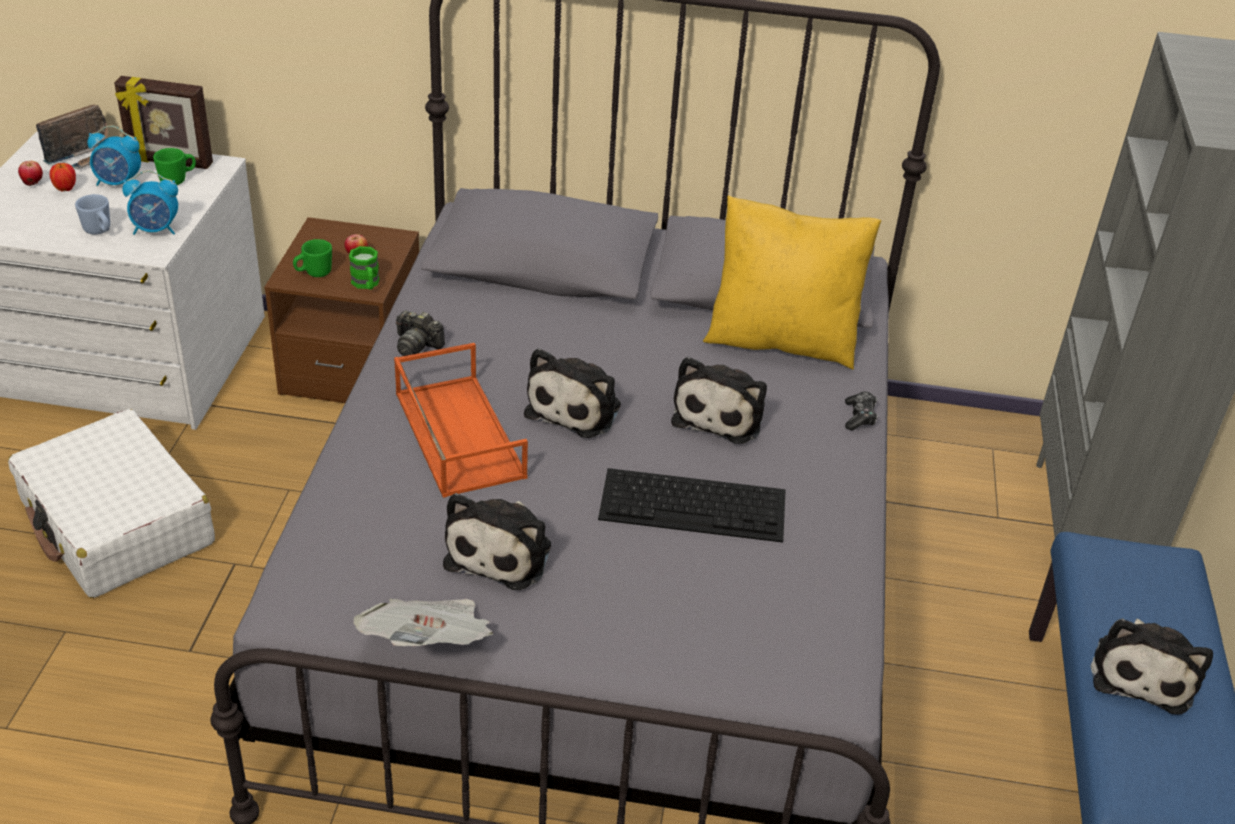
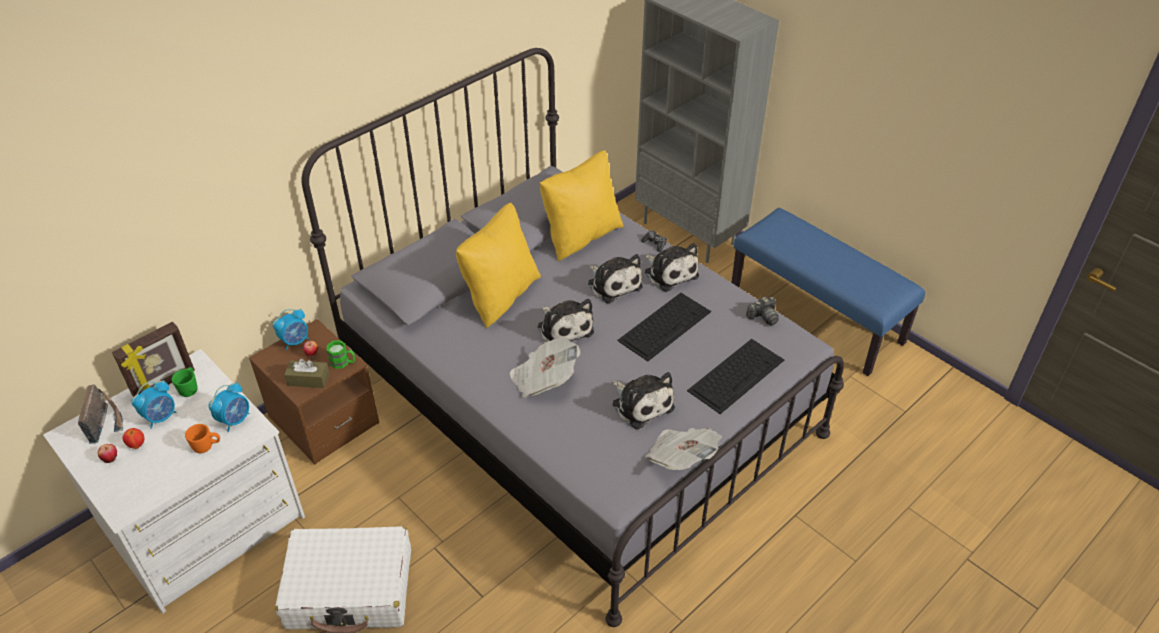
camera: 50 degrees left, 5 degrees up
blue mug [75,194,110,235] -> orange mug [185,424,220,453]
green mug [293,239,332,277] -> brown tissue box [284,359,330,388]
orange tray [394,343,528,498] -> newspaper [509,337,581,398]
camera [396,310,445,356] -> camera moved to [746,297,779,325]
plush toy [1091,618,1213,714] -> plush toy moved to [645,243,699,292]
none -> alarm clock [273,309,309,350]
none -> yellow pillow [456,202,541,328]
none -> keyboard [687,339,784,414]

